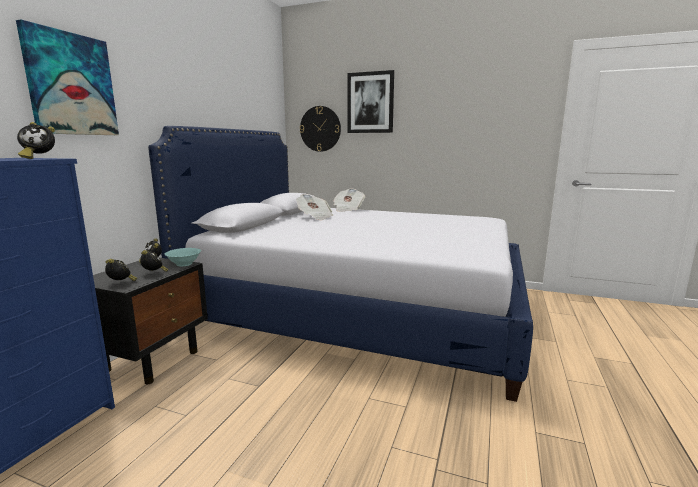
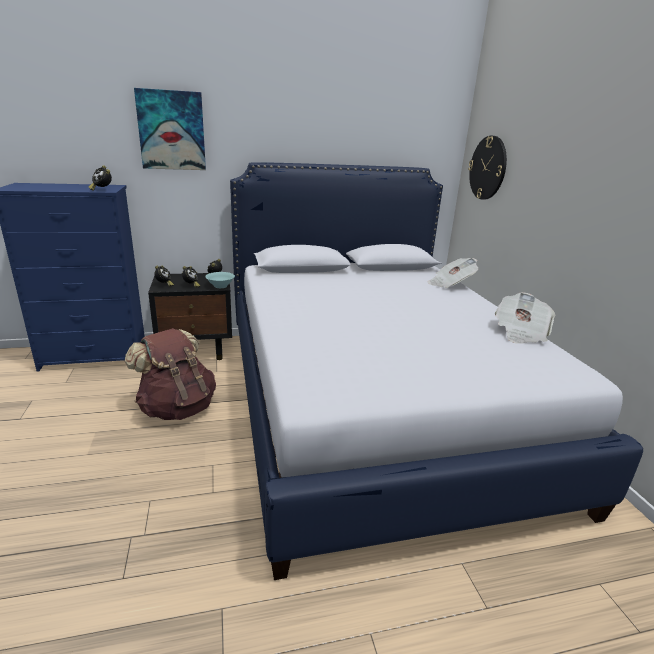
camera: 55 degrees right, 10 degrees up
newspaper [296,194,333,220] -> newspaper moved to [495,292,555,344]
picture [348,70,394,133] -> none
none -> brown backpack [125,328,216,420]

